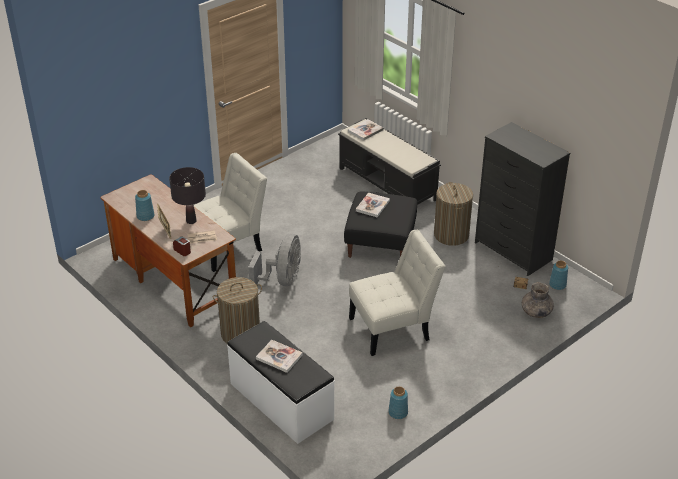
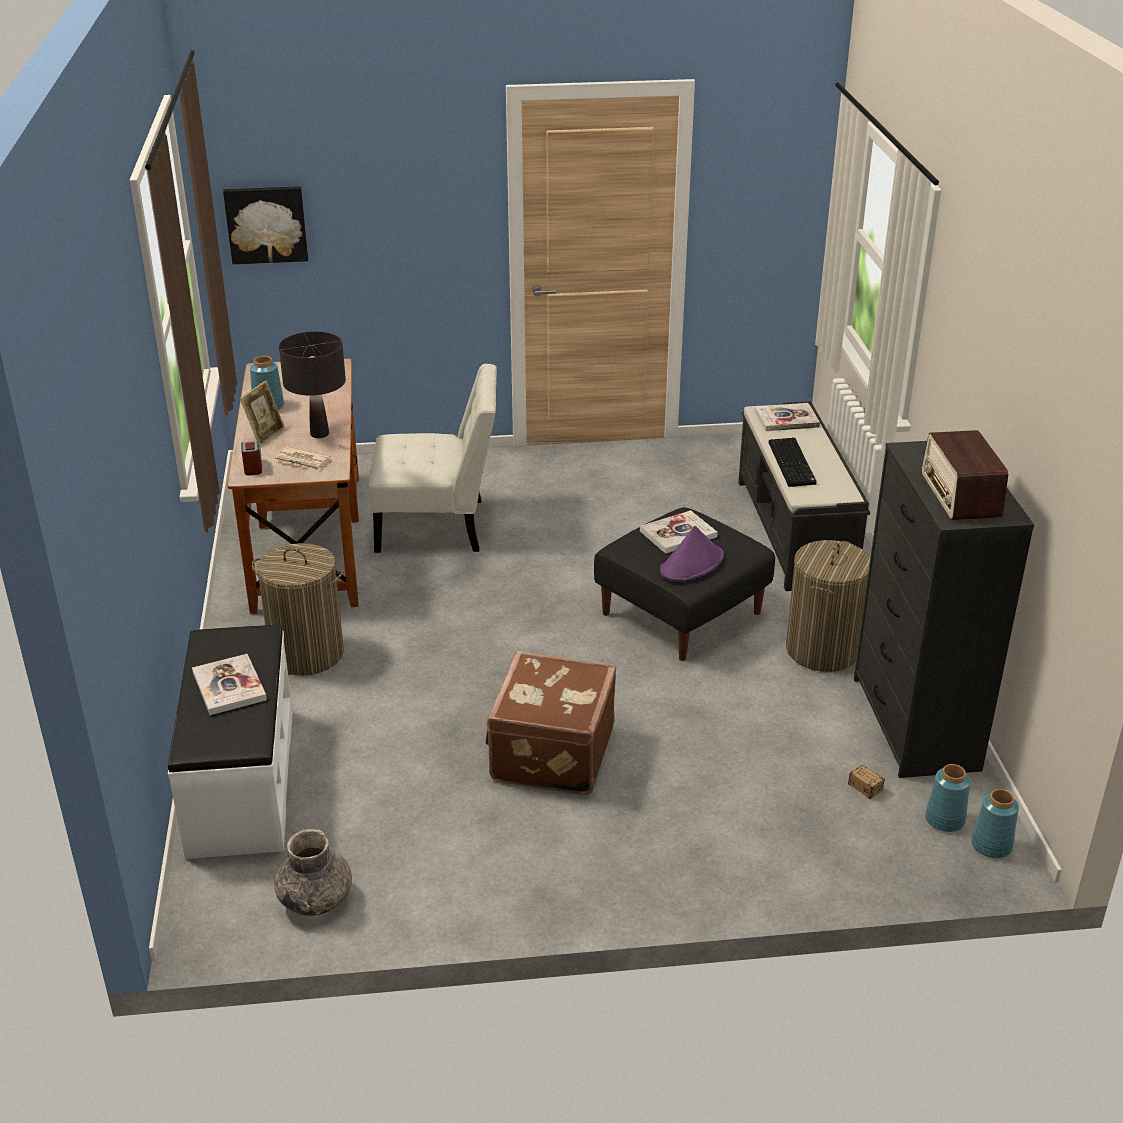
camera: 35 degrees right, 5 degrees down
grey fan [248,234,301,286] -> none
white chair [349,230,445,356] -> brown suitcase [486,651,616,795]
blue vase [388,386,408,419] -> blue vase moved to [972,789,1019,858]
grey vase [522,282,554,318] -> grey vase moved to [274,829,352,916]
none -> picture [223,186,308,264]
none -> purple hat [660,526,724,581]
none -> keyboard [769,437,816,487]
none -> radio [921,430,1008,520]

